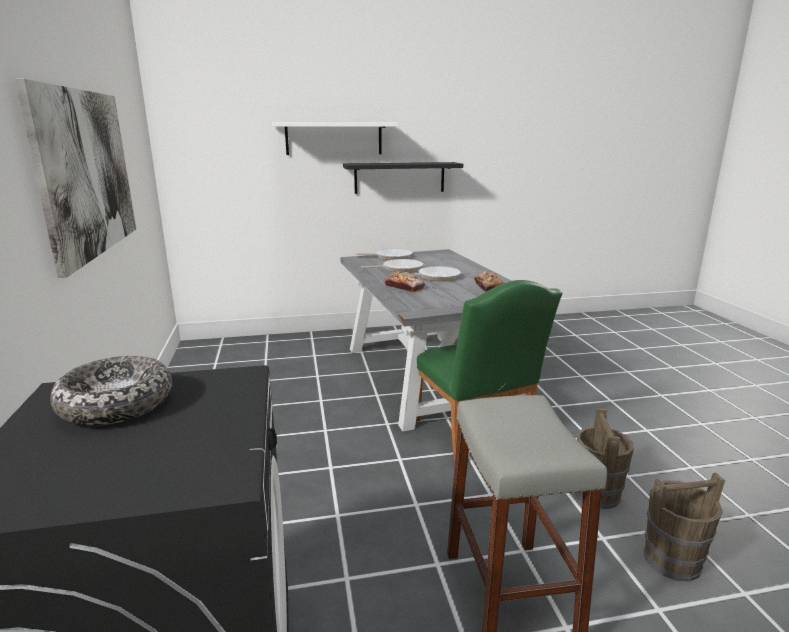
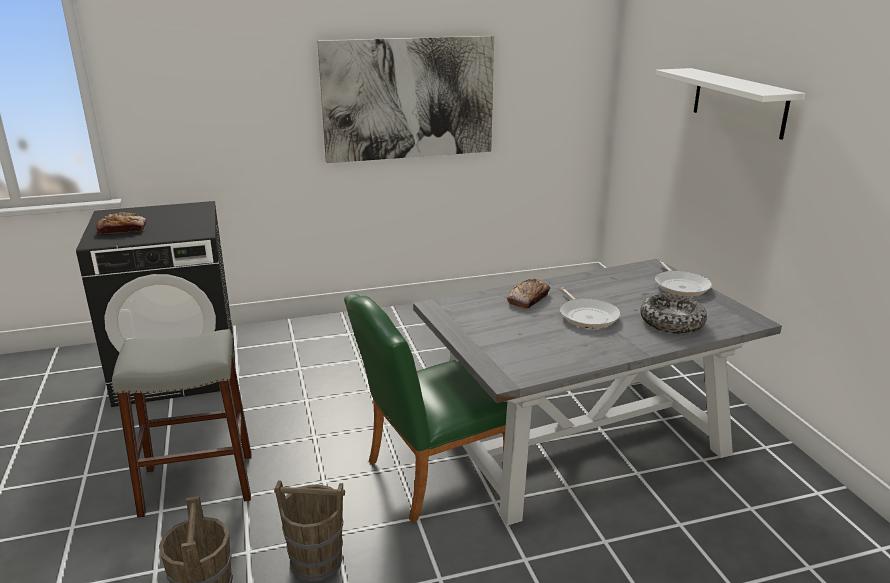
camera: 85 degrees right, 5 degrees up
bowl [50,356,172,426] -> bowl moved to [640,293,707,334]
black shelf [343,162,463,194] -> none
frying pan [361,259,423,273] -> none
bread [474,271,503,292] -> bread moved to [96,212,147,234]

